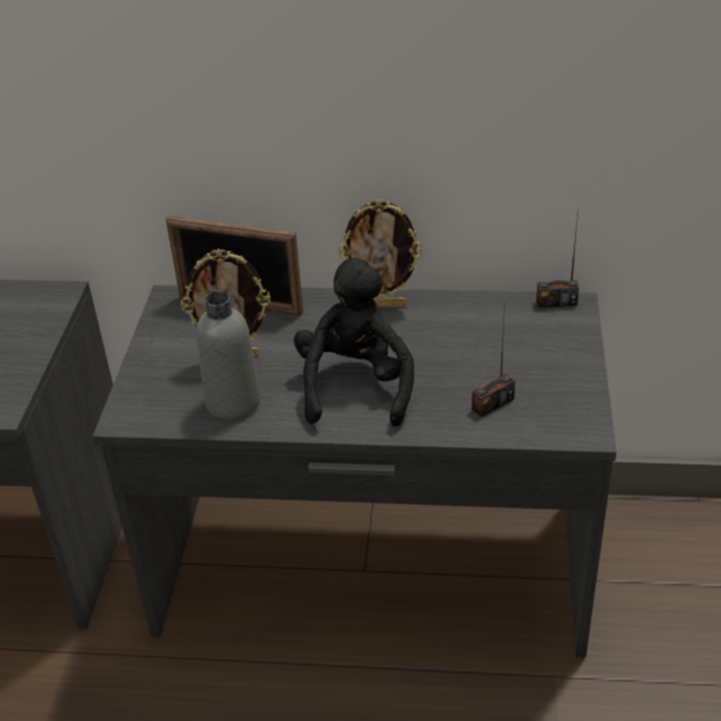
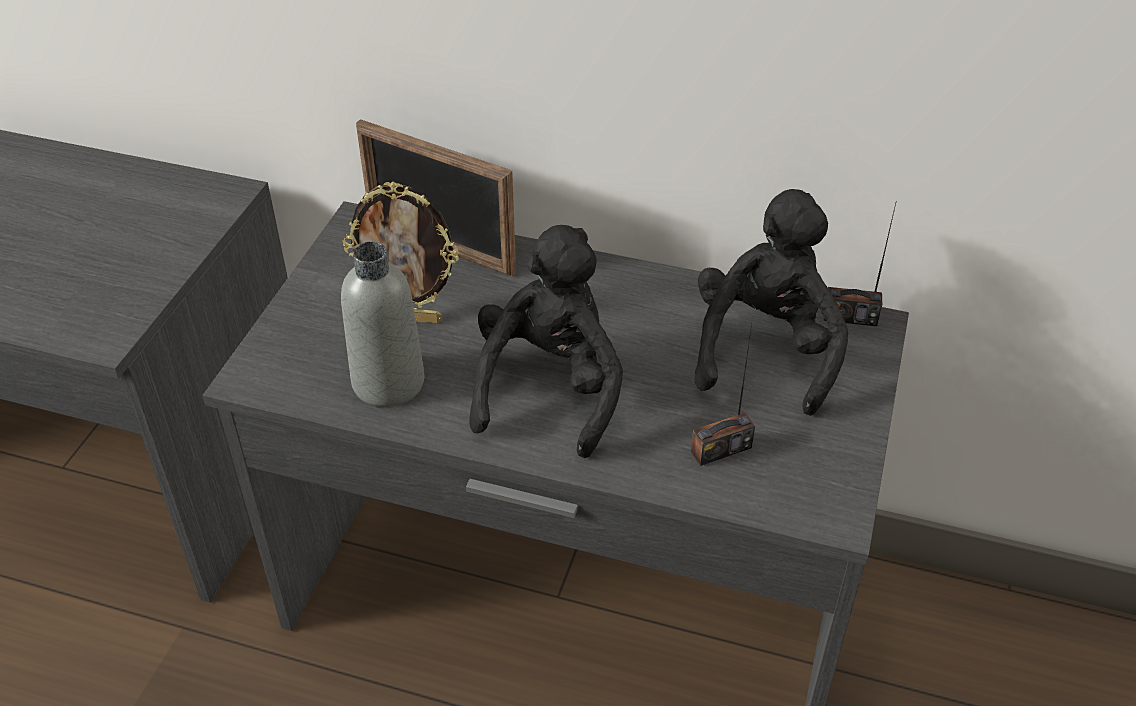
camera: 10 degrees right, 5 degrees up
picture frame [338,199,423,307] -> none
none -> black plush toy [694,189,848,416]

